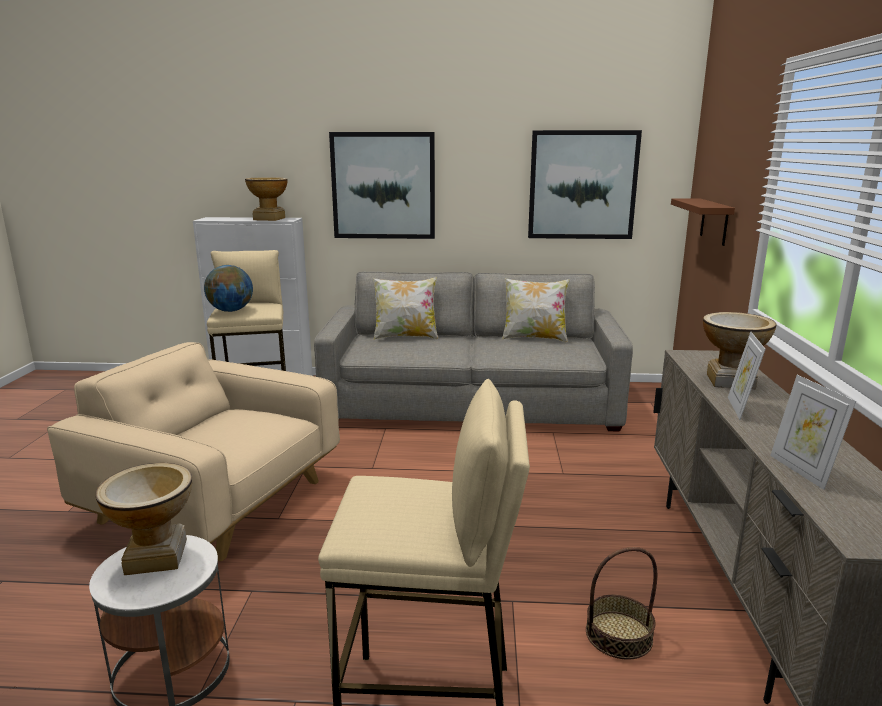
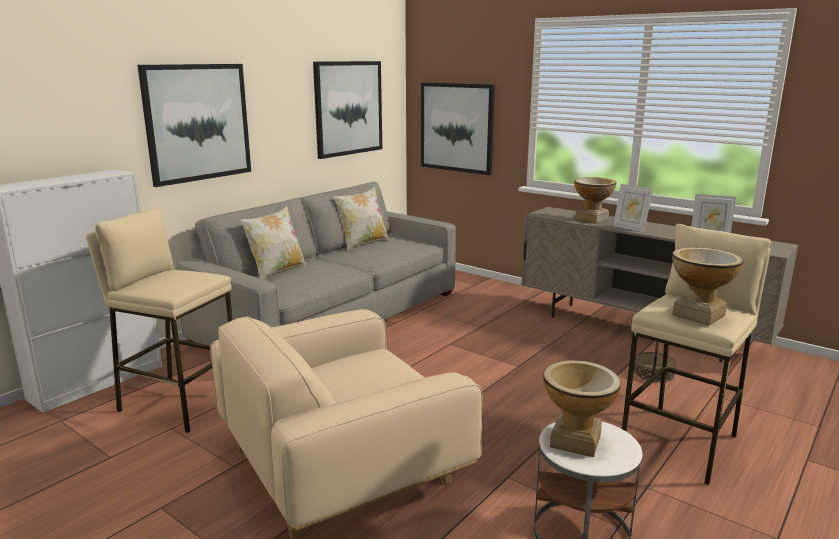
camera: 55 degrees left, 0 degrees up
globe [204,265,253,312] -> none
vase [245,177,288,221] -> vase moved to [672,247,744,326]
brown shelf [671,198,735,246] -> picture [421,82,495,175]

